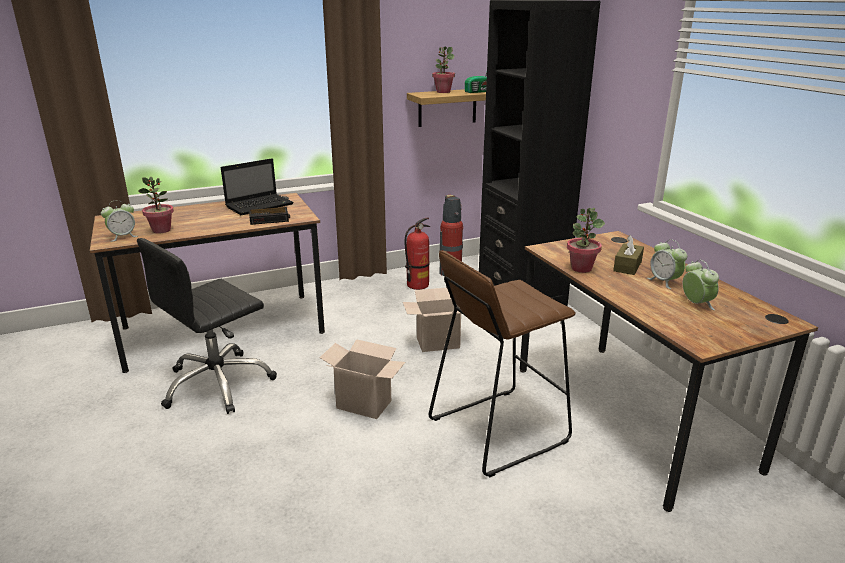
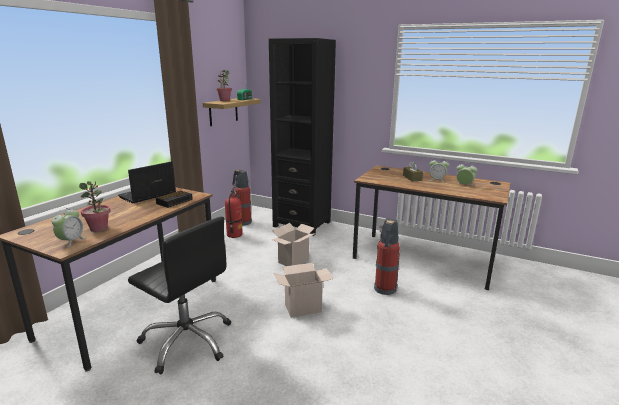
camera: 40 degrees left, 5 degrees down
black office chair [137,238,277,414] -> black office chair turned 60 degrees counterclockwise [128,217,231,374]
laptop [221,158,294,215] -> laptop turned 150 degrees counterclockwise [118,161,176,204]
brown stool [429,250,576,477] -> fire extinguisher [374,218,400,295]
potted plant [567,208,605,273] -> none

